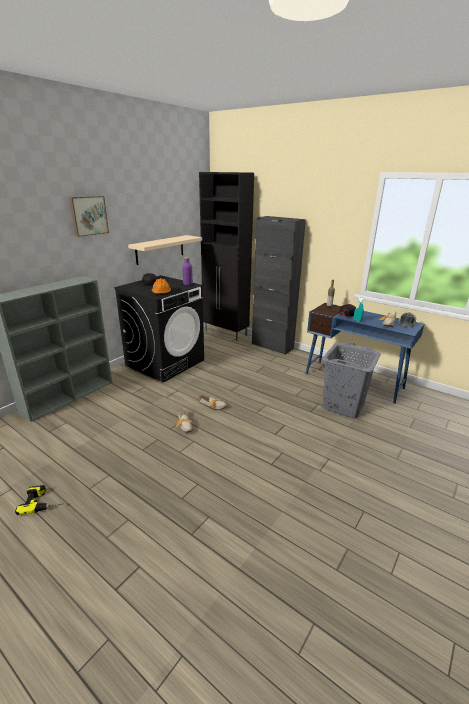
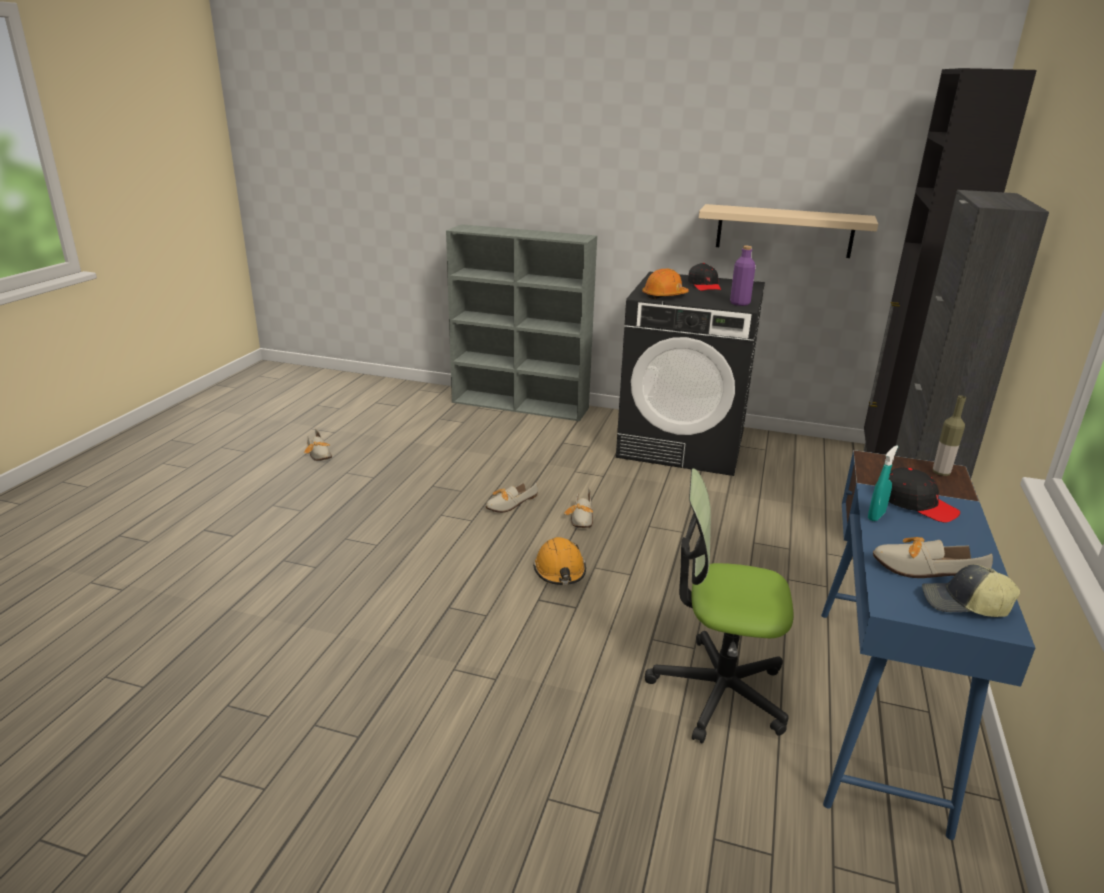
camera: 70 degrees right, 0 degrees up
power drill [15,485,63,515] -> shoe [304,429,332,461]
picture [69,196,109,237] -> none
grey laundry basket [322,342,381,418] -> office chair [645,468,793,743]
none -> orange hard hat [533,537,586,585]

